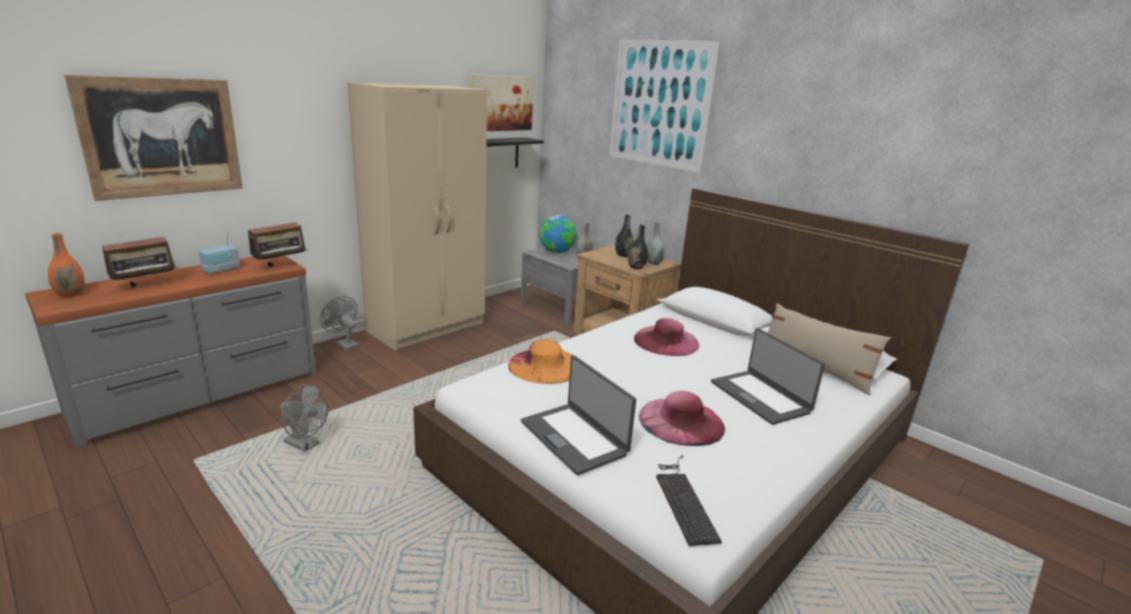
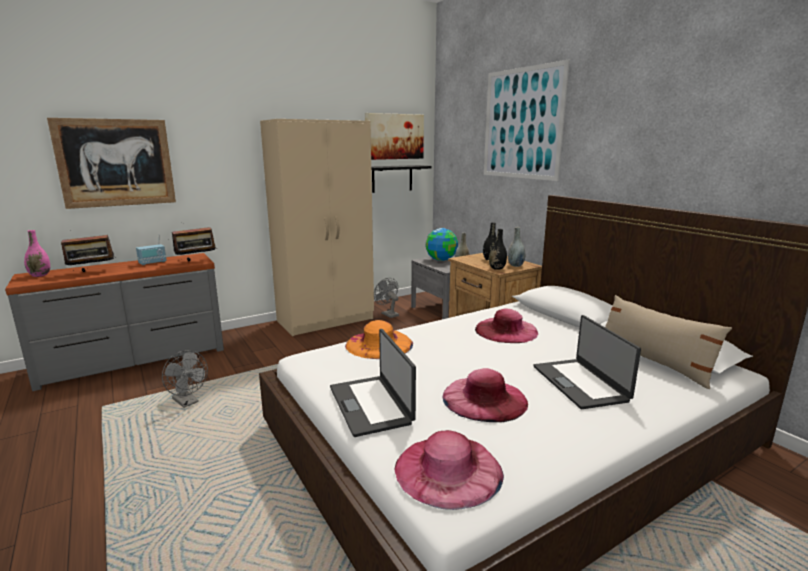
camera: 15 degrees right, 5 degrees down
orange vase [48,233,85,297] -> pink vase [24,230,50,277]
grey fan [320,296,359,350] -> grey fan moved to [374,278,399,318]
keyboard [656,455,722,546] -> pink hat [395,430,504,510]

